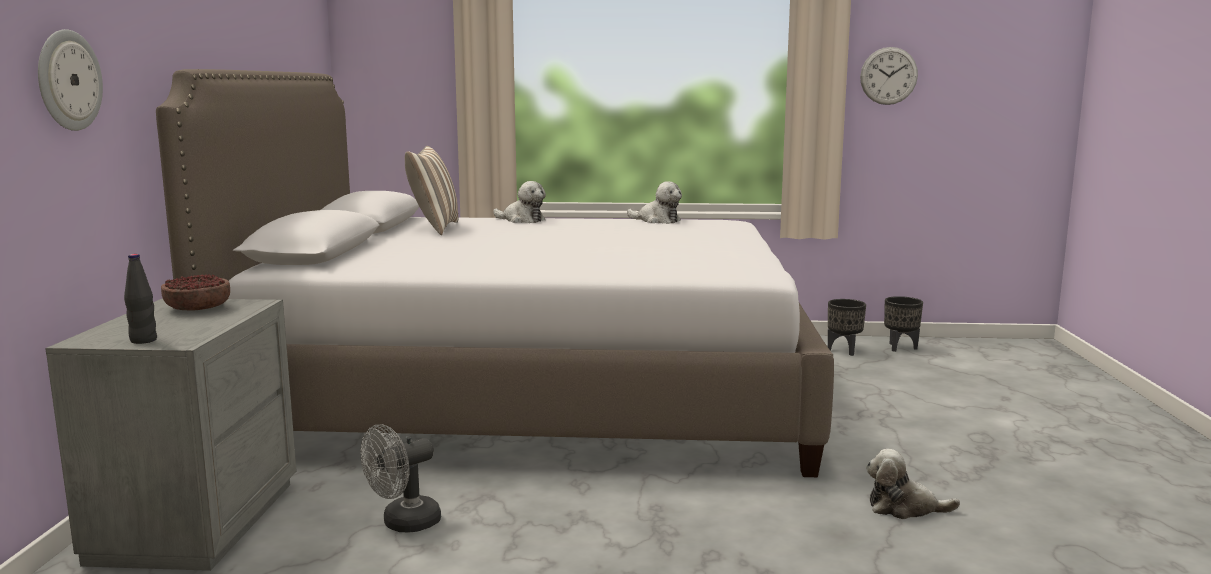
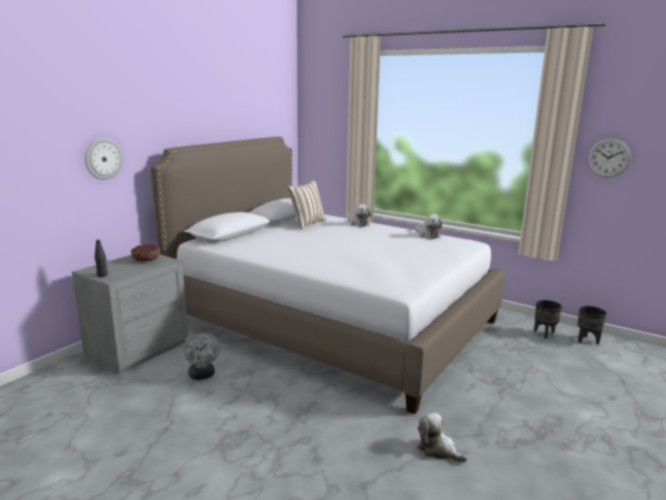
camera: 30 degrees right, 5 degrees up
grey fan [361,424,441,532] -> grey fan turned 105 degrees counterclockwise [184,333,220,380]

